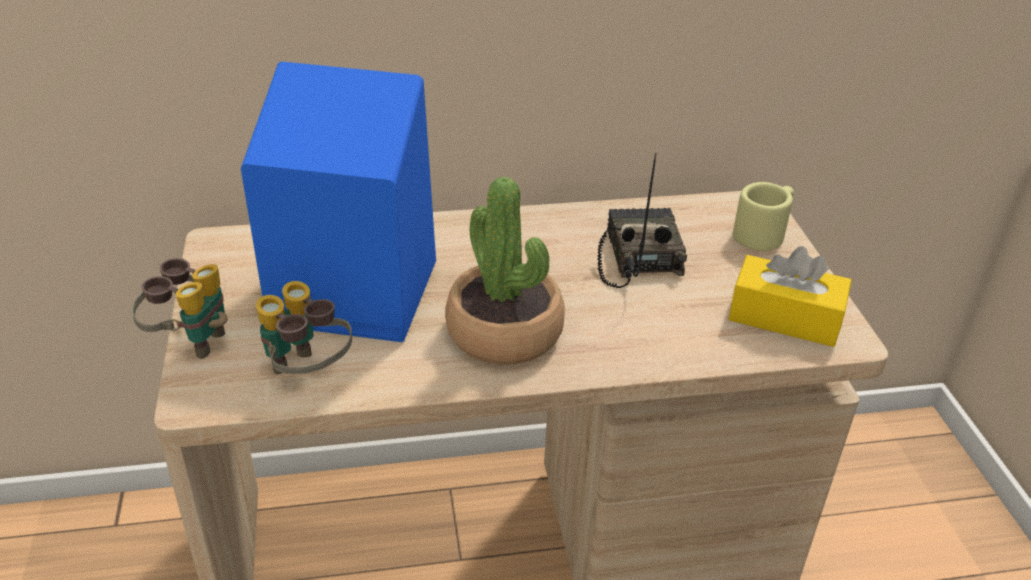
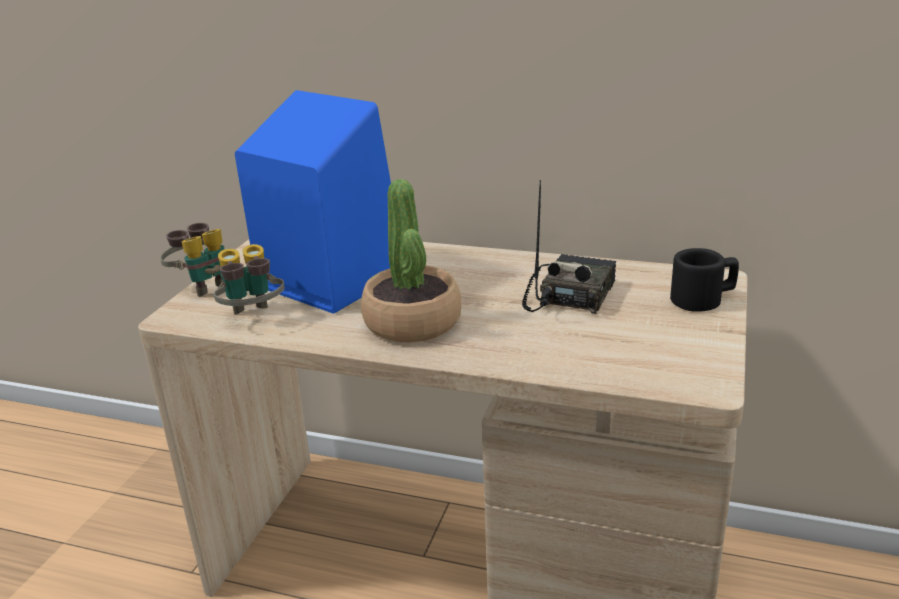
camera: 30 degrees right, 10 degrees down
yellow tissue box [729,246,852,347] -> none
beige mug [733,182,794,251] -> black mug [670,248,739,312]

